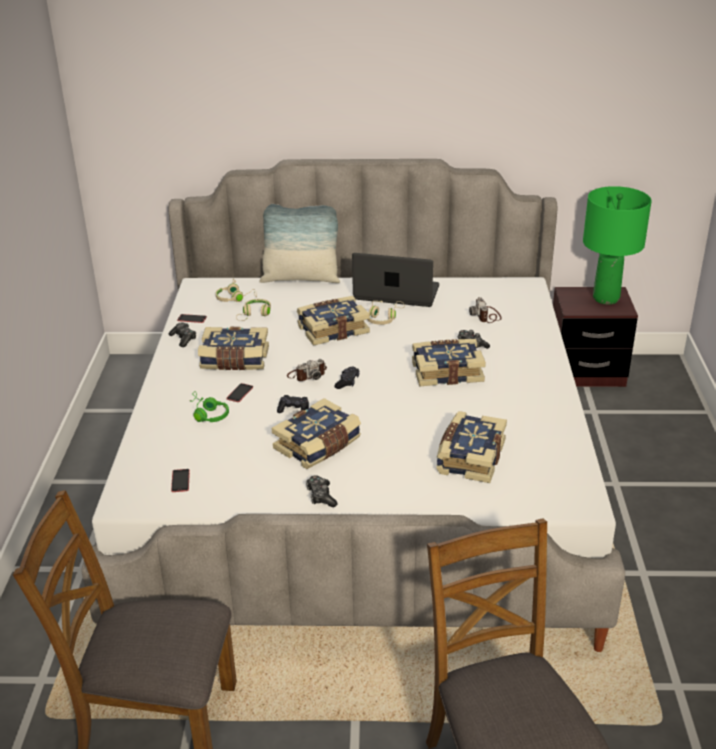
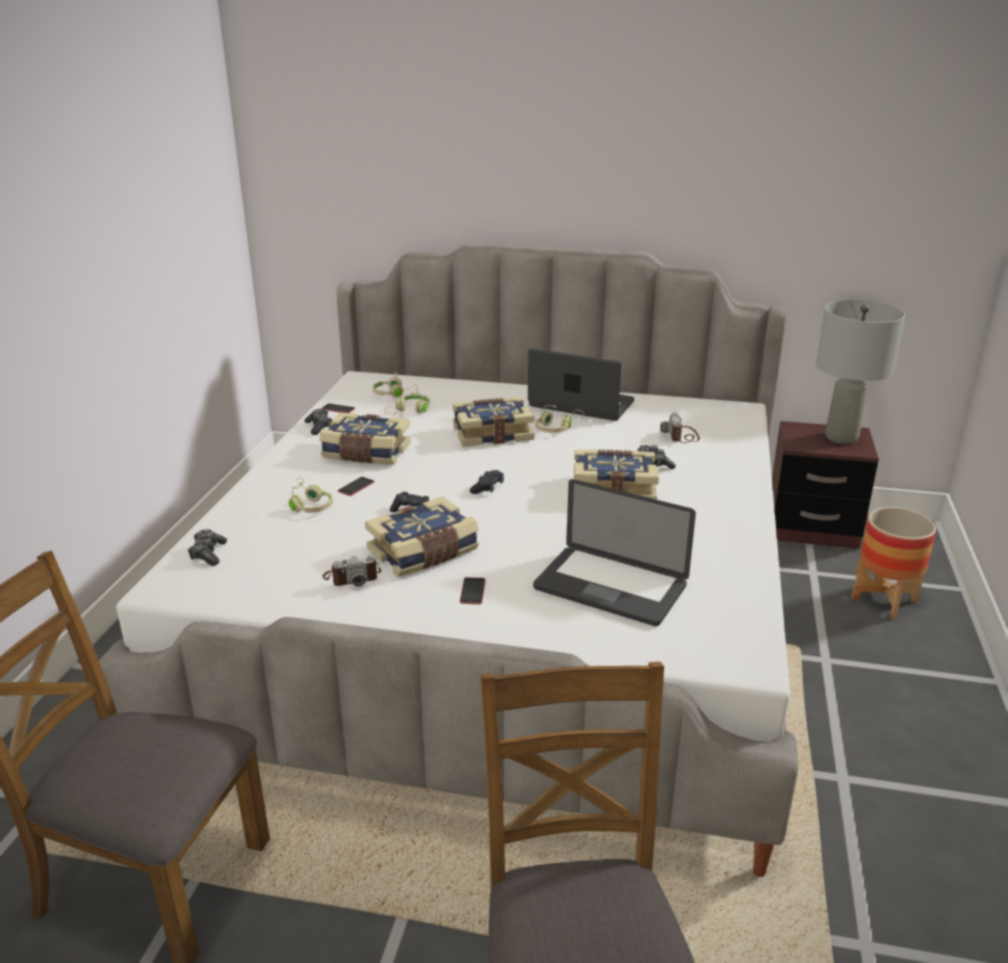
camera: 10 degrees right, 5 degrees down
phone [171,469,190,492] -> phone moved to [460,577,486,604]
green headphones [190,391,229,422] -> beige headphones [289,477,333,513]
pillow [259,204,340,283] -> none
camera [287,359,327,381] -> camera moved to [323,556,381,587]
game controller [306,475,338,507] -> game controller moved to [188,529,227,566]
book [436,411,507,483] -> laptop [533,479,696,626]
green table lamp [583,186,652,304] -> grey table lamp [816,300,905,444]
none -> planter [852,507,936,619]

